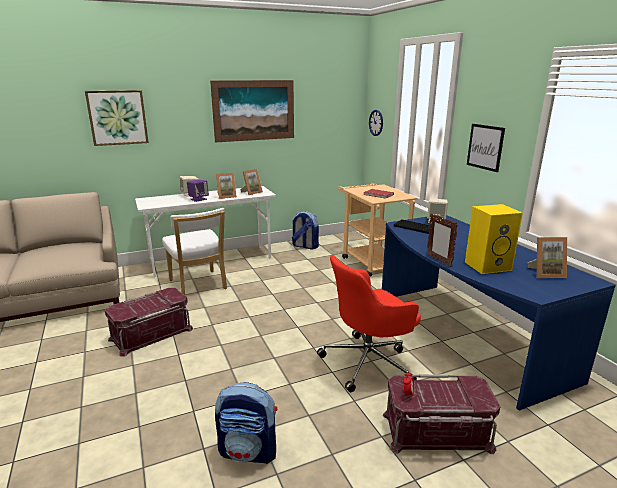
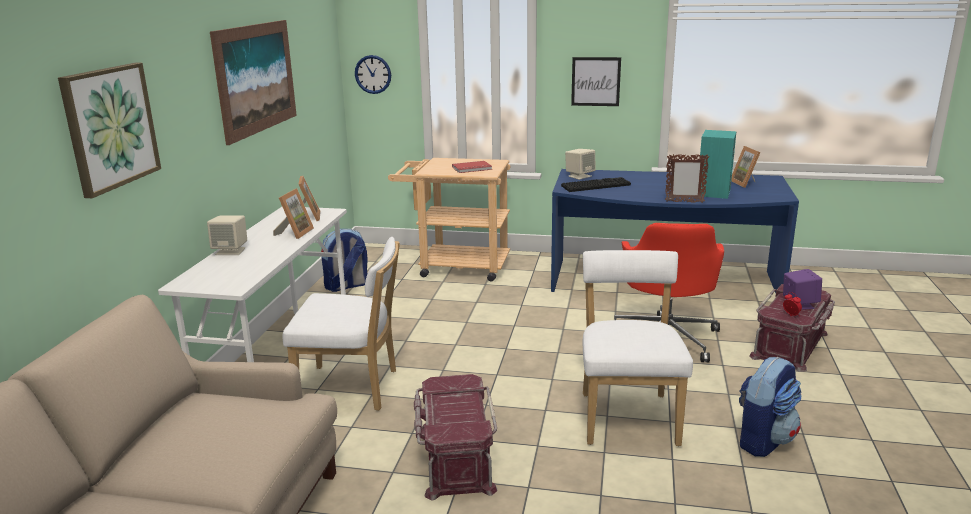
camera: 55 degrees left, 0 degrees up
purple speaker [187,180,209,202] -> purple speaker moved to [783,269,822,310]
yellow speaker [465,204,523,274] -> turquoise speaker [700,130,737,199]
picture frame [528,237,567,278] -> picture frame turned 135 degrees clockwise [731,146,761,188]
none -> white chair [583,250,693,446]

